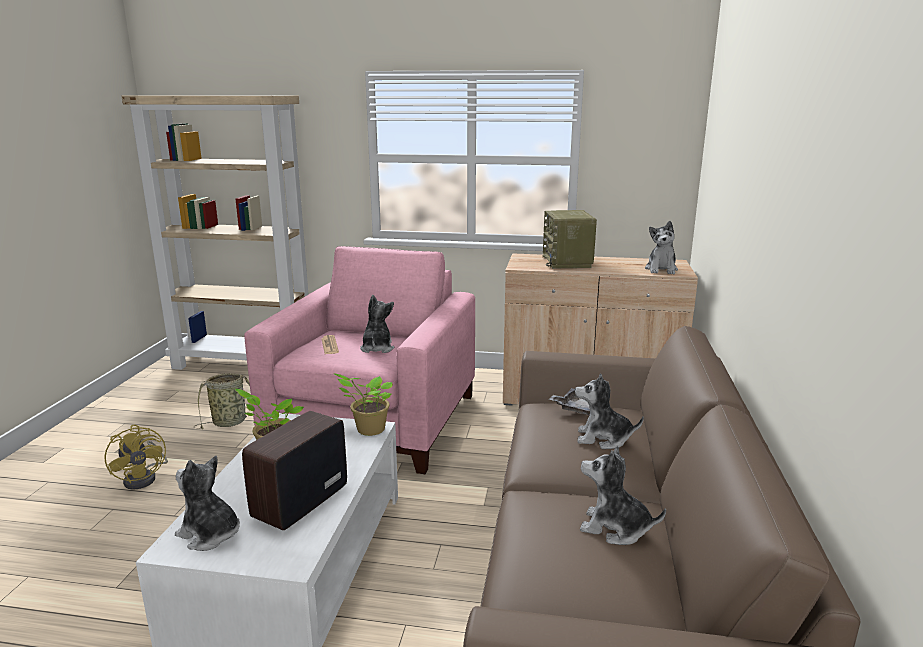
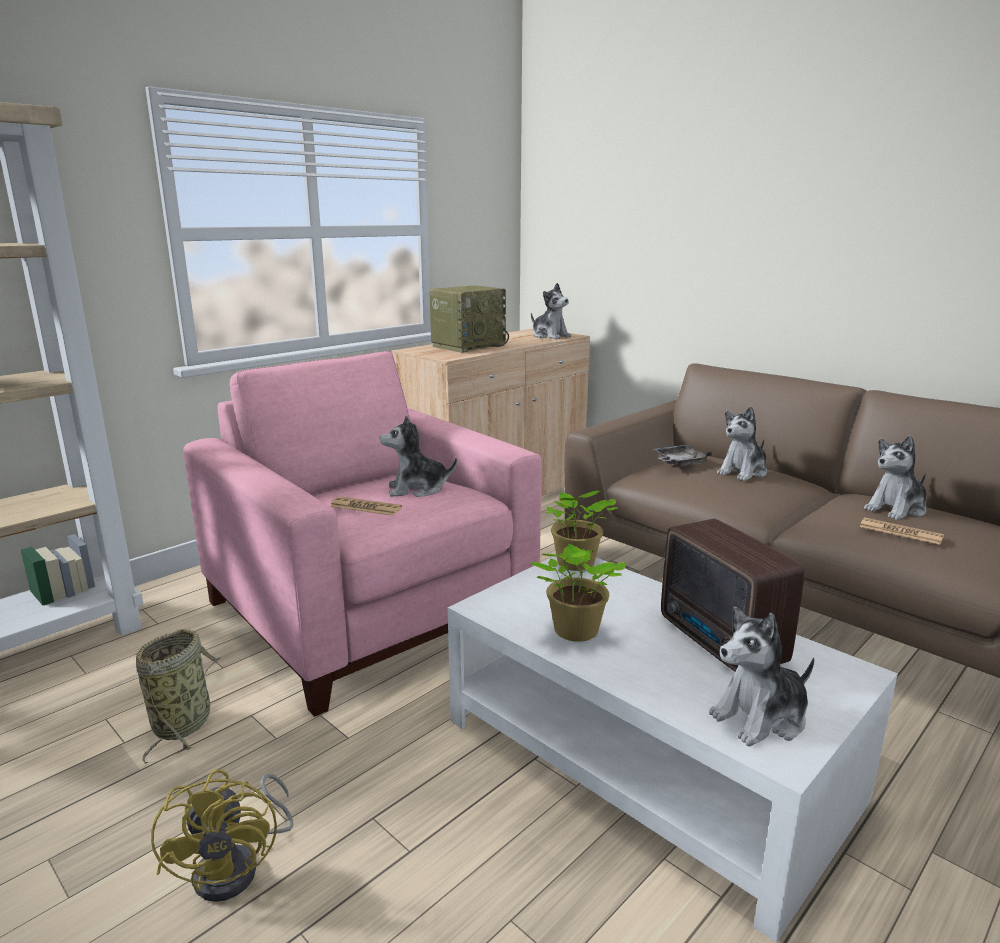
camera: 55 degrees left, 0 degrees up
yellow fan [105,425,168,490] -> yellow fan turned 75 degrees clockwise [151,769,293,902]
plush toy [360,295,395,353] -> plush toy turned 45 degrees counterclockwise [380,416,457,497]
radio [543,210,597,269] -> radio turned 75 degrees counterclockwise [429,285,509,353]
none -> newspaper [860,517,944,545]

